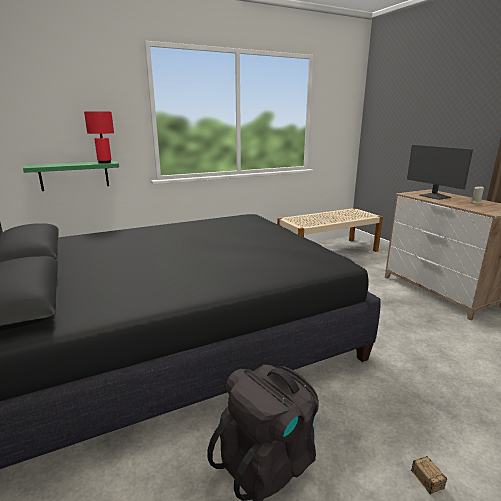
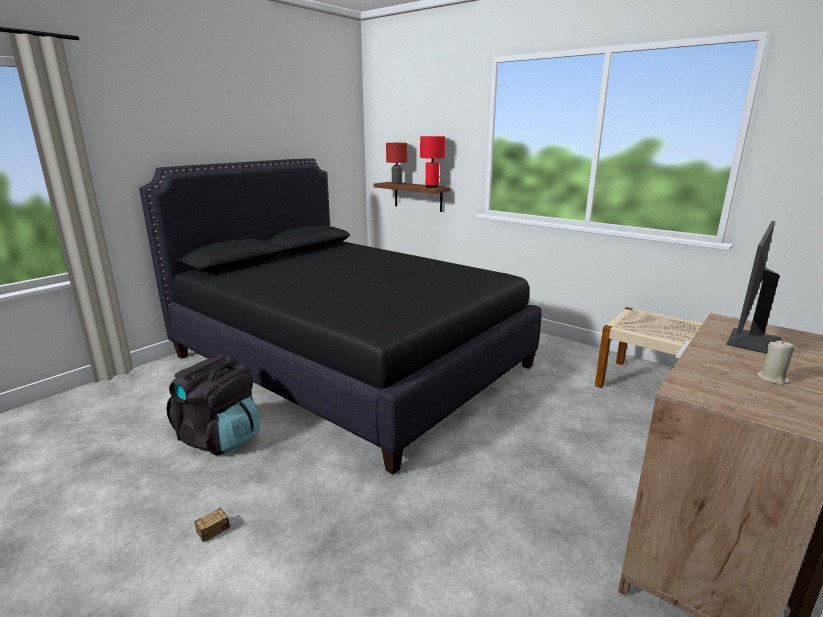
camera: 65 degrees right, 0 degrees up
green shelf [23,161,119,191] -> brown shelf [374,182,450,212]
none -> red table lamp [386,142,407,184]

